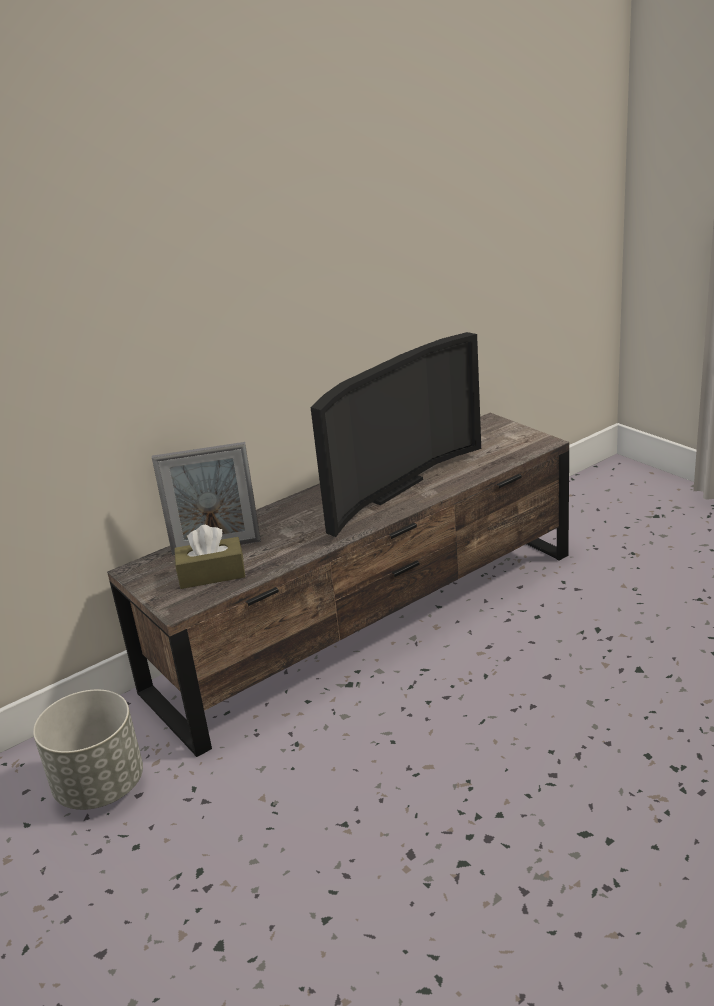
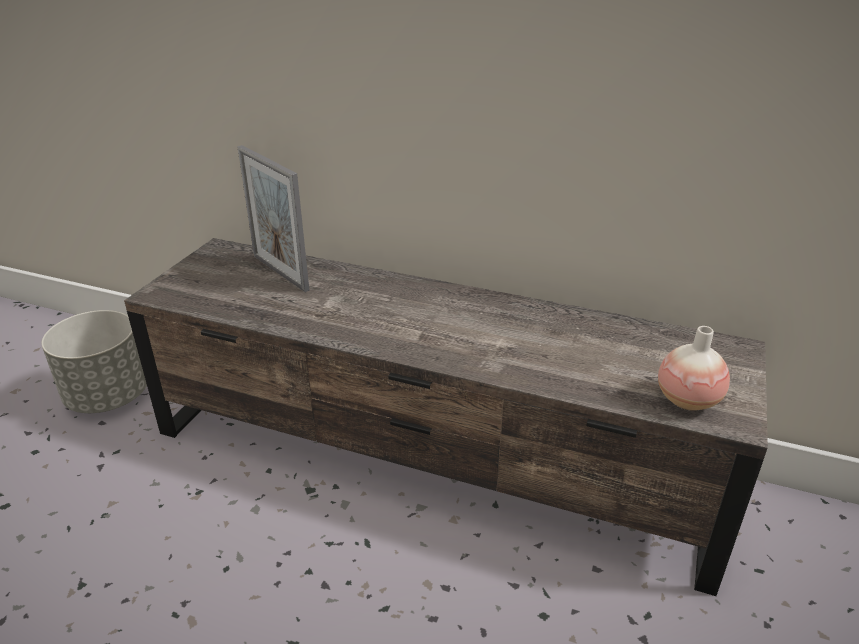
camera: 55 degrees right, 5 degrees up
brown tissue box [174,525,246,589] -> none
television [311,332,481,537] -> none
none -> vase [658,326,730,411]

